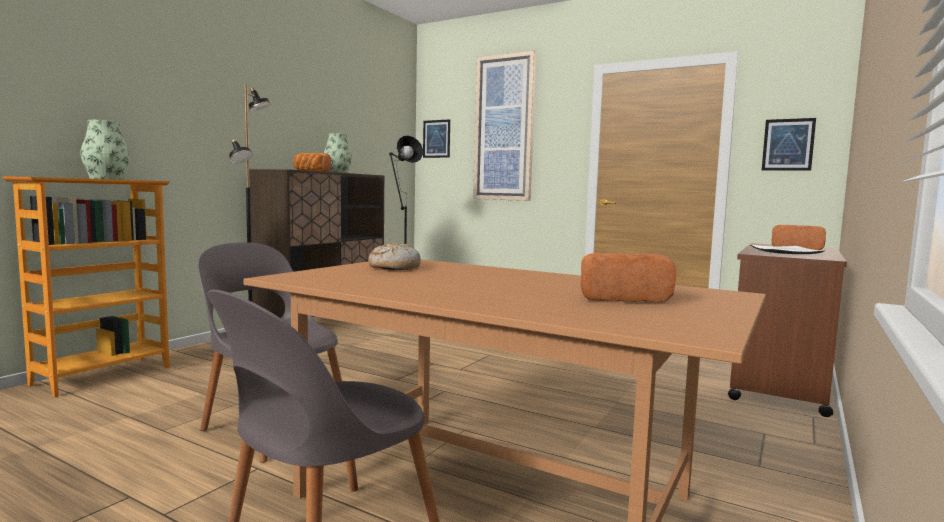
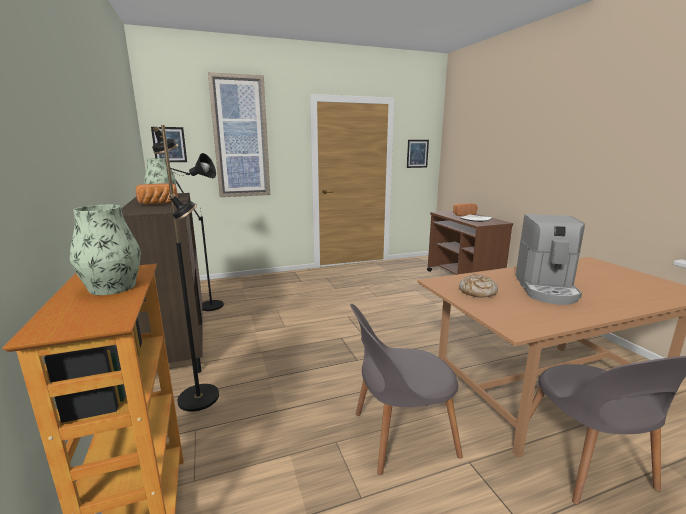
camera: 50 degrees left, 10 degrees up
bread [580,253,676,302] -> none
none -> coffee machine [516,214,585,305]

